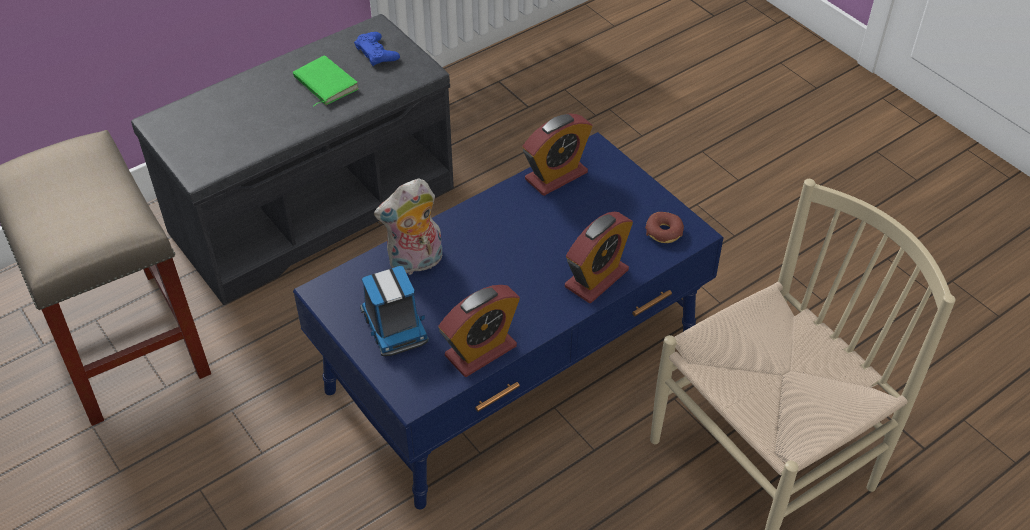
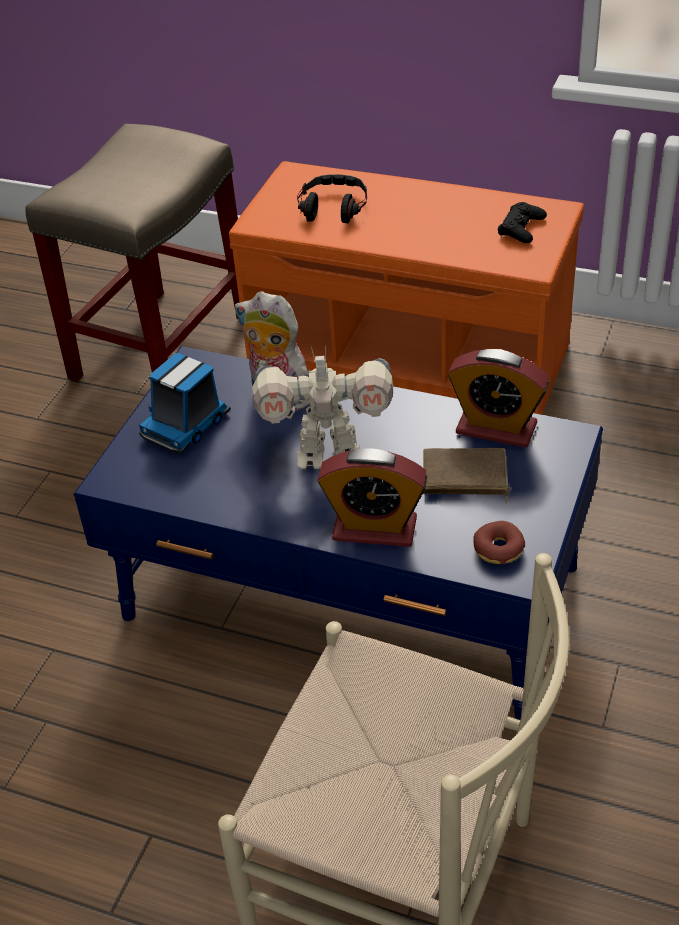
camera: 60 degrees right, 5 degrees down
grey bench [131,14,454,305] -> orange bench [229,161,584,415]
green book [293,55,359,107] -> none
blue game controller [354,32,400,66] -> black game controller [498,202,547,243]
alarm clock [439,285,520,377] -> none
none -> toy robot [252,345,393,469]
none -> headphones [297,174,367,223]
none -> brown book [423,448,511,503]

